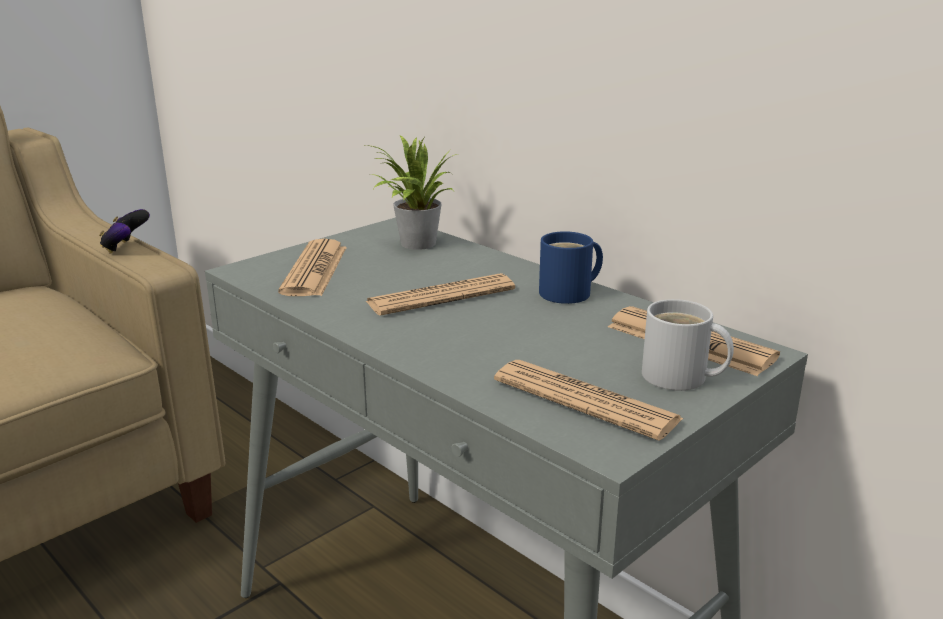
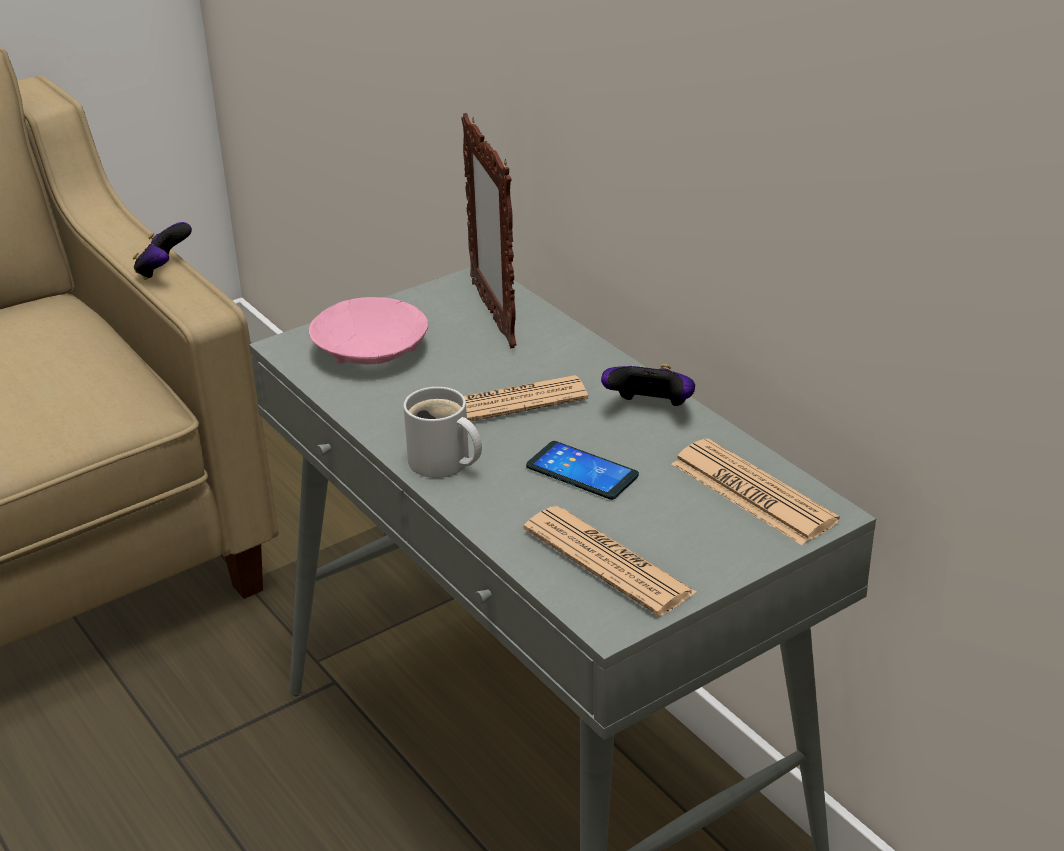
camera: 10 degrees right, 10 degrees up
newspaper [278,239,347,296] -> pink bowl [309,297,428,364]
potted plant [366,136,457,250] -> picture frame [461,113,516,349]
blue mug [539,231,603,304] -> game controller [601,364,695,406]
white mug [642,299,734,391] -> white mug moved to [403,387,482,478]
none -> phone [526,441,639,500]

